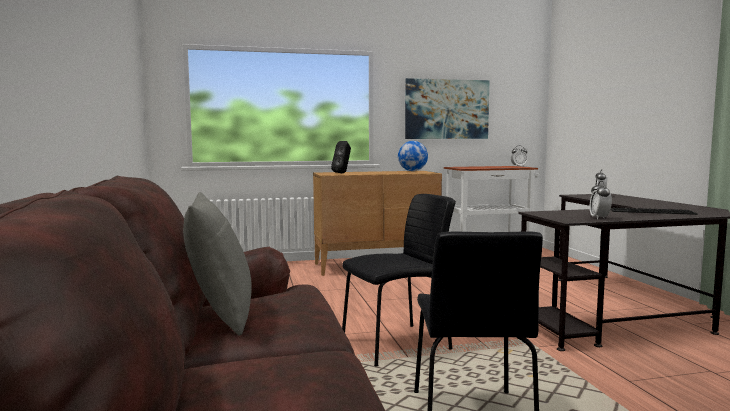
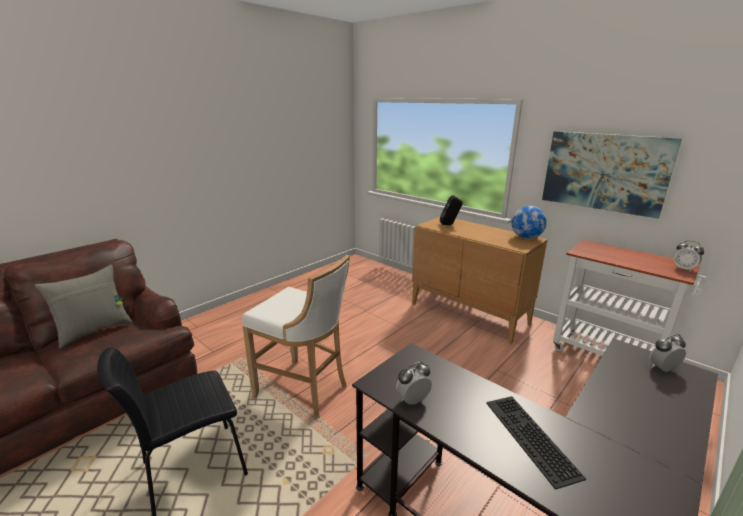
camera: 55 degrees right, 15 degrees up
black chair [342,194,456,367] -> white stool [242,255,350,419]

